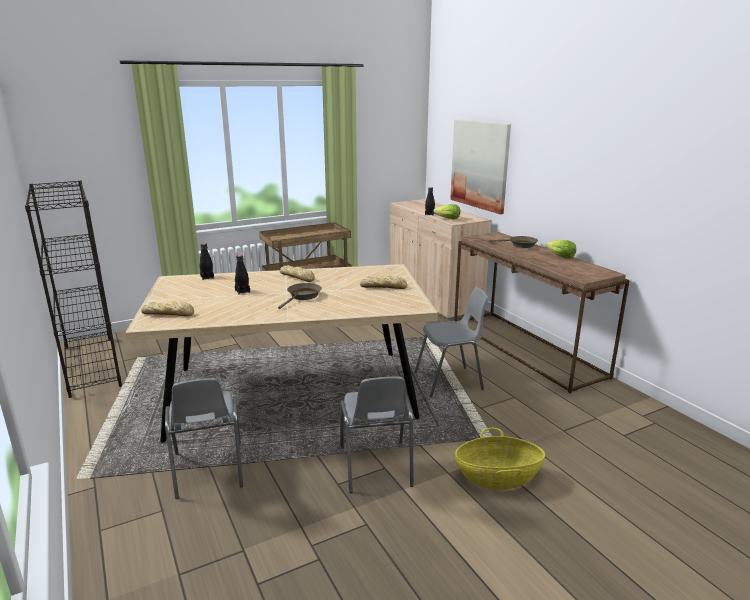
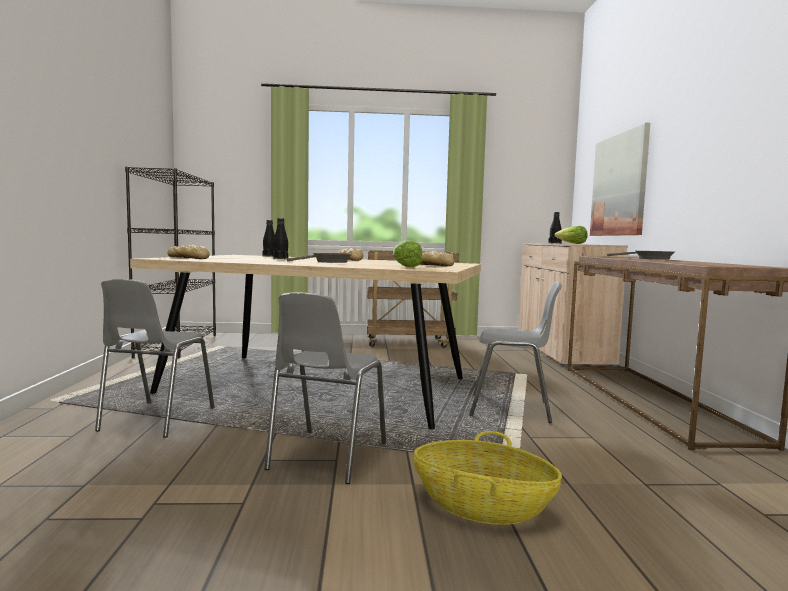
camera: 25 degrees right, 15 degrees down
lettuce [546,240,576,258] -> lettuce moved to [393,240,423,267]

